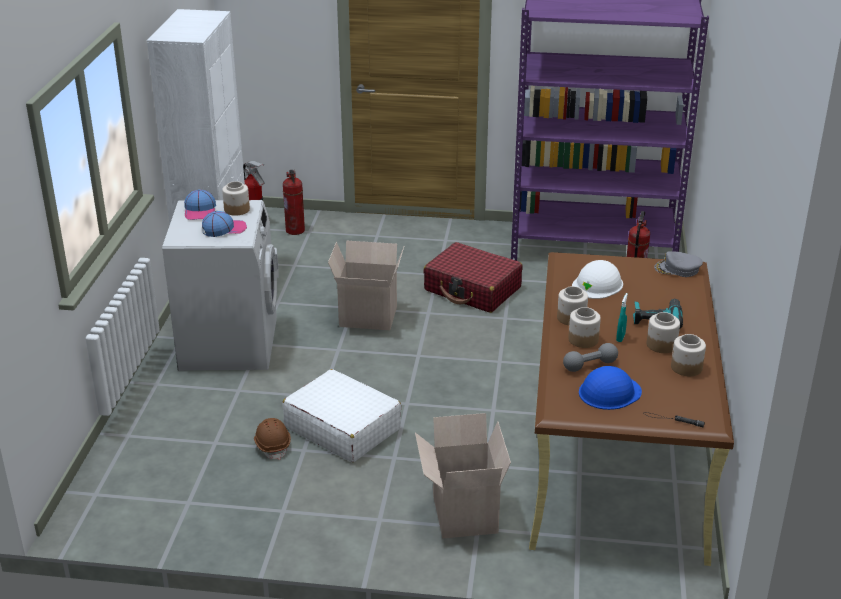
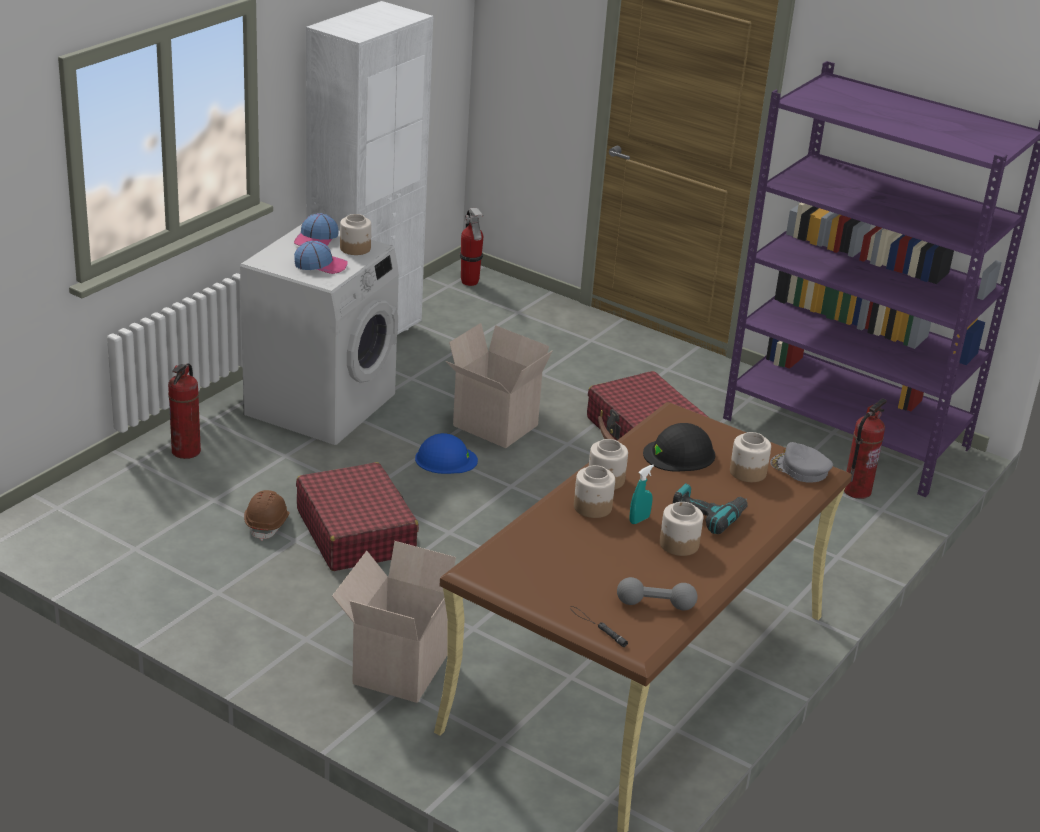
camera: 25 degrees right, 0 degrees up
white suitcase [282,369,402,462] -> red suitcase [296,462,419,571]
fire extinguisher [283,169,305,235] -> fire extinguisher moved to [168,363,201,459]
grey dumbbell [563,343,618,372] -> grey dumbbell moved to [617,577,698,610]
white hard hat [572,260,623,299] -> black hard hat [643,423,715,472]
blue hard hat [579,366,642,410] -> blue hard hat moved to [415,433,478,474]
jar [671,334,706,376] -> jar moved to [730,432,771,482]

